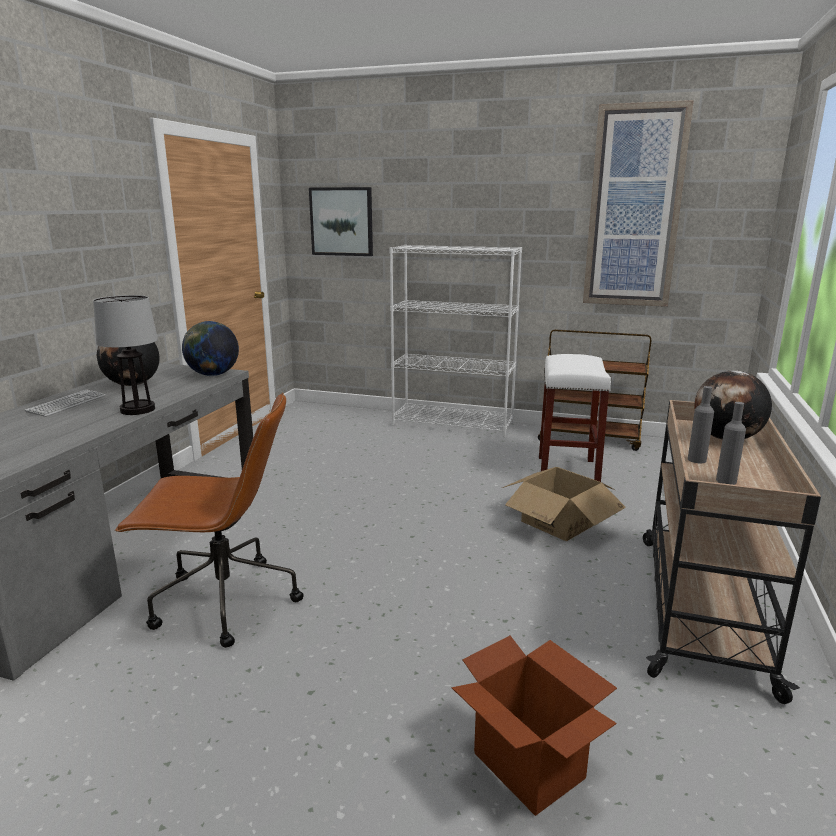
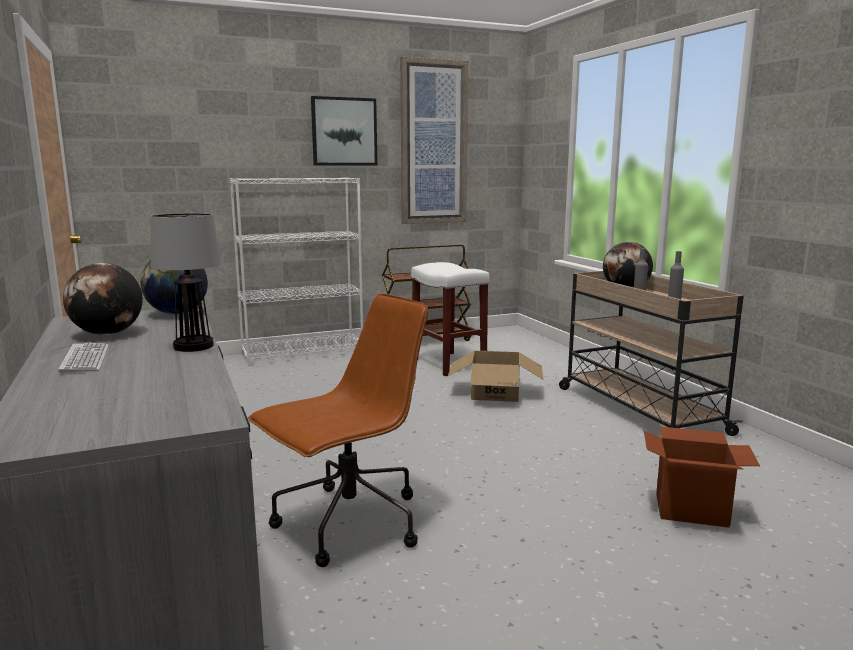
camera: 40 degrees left, 5 degrees down
picture [309,187,373,256] -> picture moved to [311,96,377,165]

